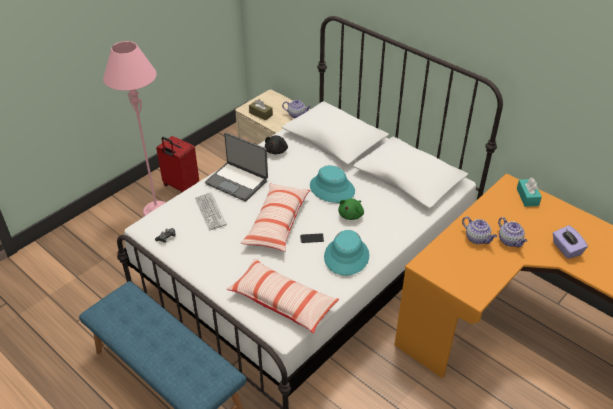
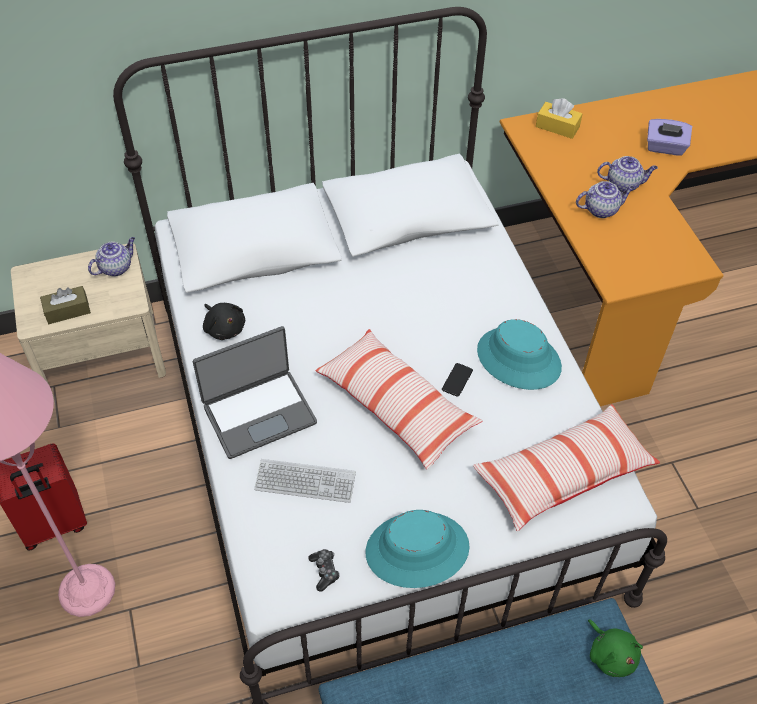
camera: 60 degrees left, 10 degrees up
turquoise hat [310,165,355,203] -> turquoise hat moved to [366,510,470,588]
green plush toy [338,199,364,220] -> green plush toy moved to [588,619,643,677]
turquoise tissue box [517,177,542,207] -> yellow tissue box [536,98,583,139]

